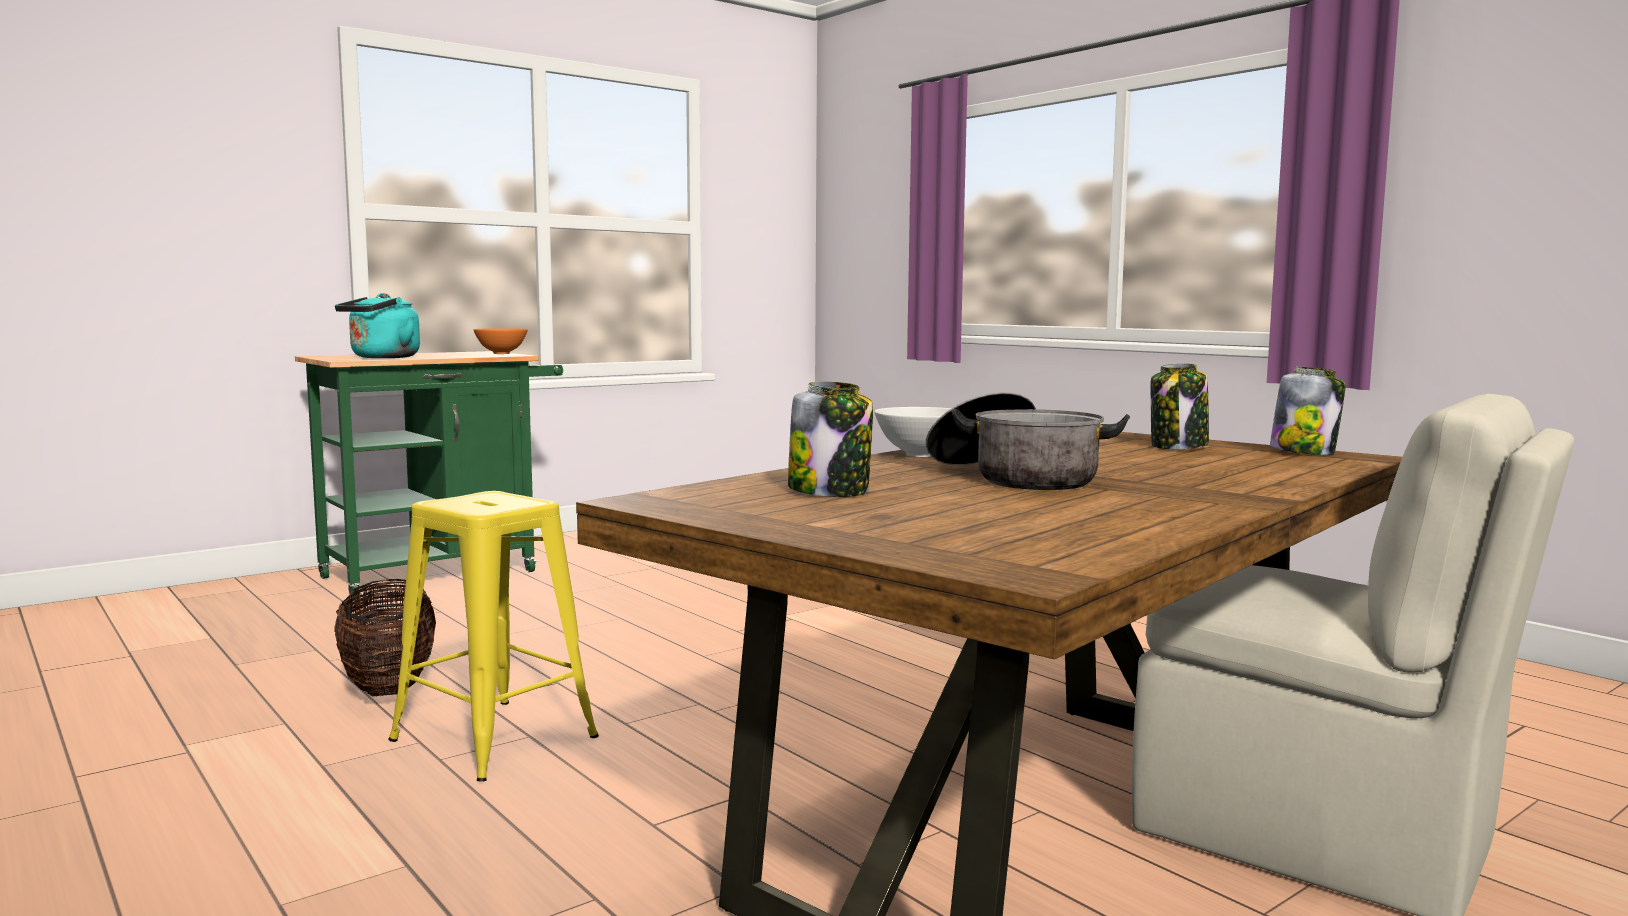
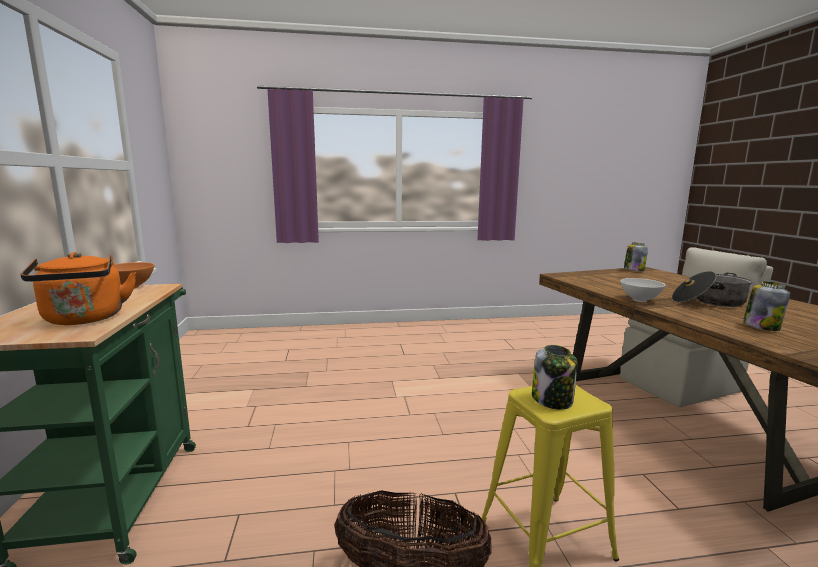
camera: 60 degrees left, 5 degrees up
turquoise kettle [335,293,420,358] -> orange kettle [21,252,136,325]
jar [1150,363,1209,449] -> jar moved to [532,345,578,410]

